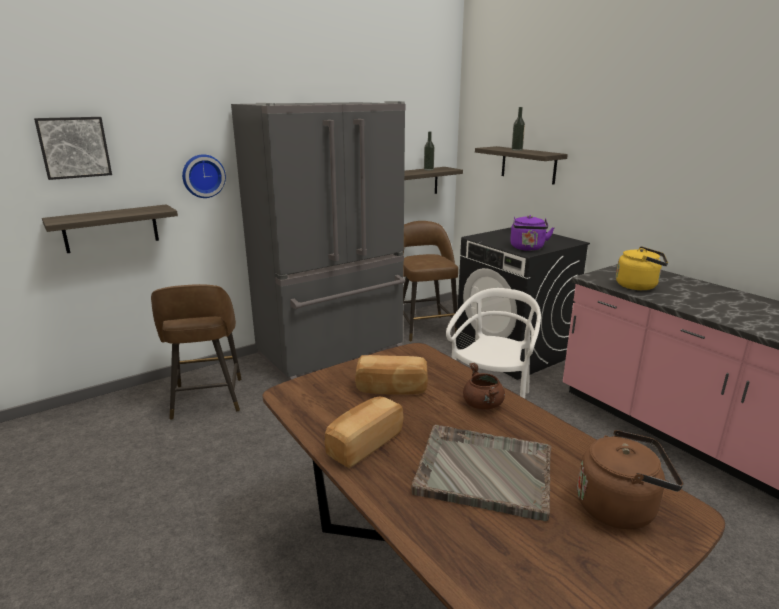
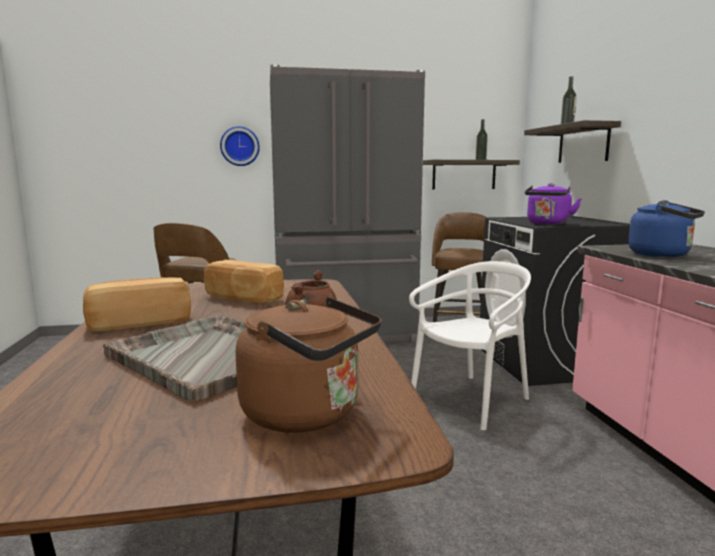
camera: 25 degrees right, 10 degrees down
picture [34,117,112,180] -> none
shelf [42,204,178,253] -> none
yellow kettle [616,246,668,290] -> blue kettle [628,200,705,257]

